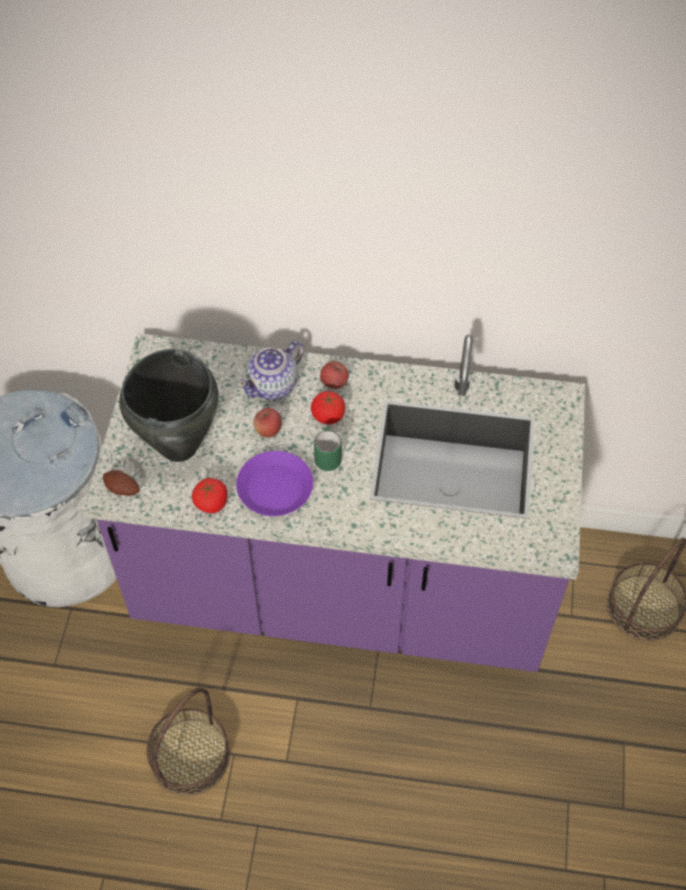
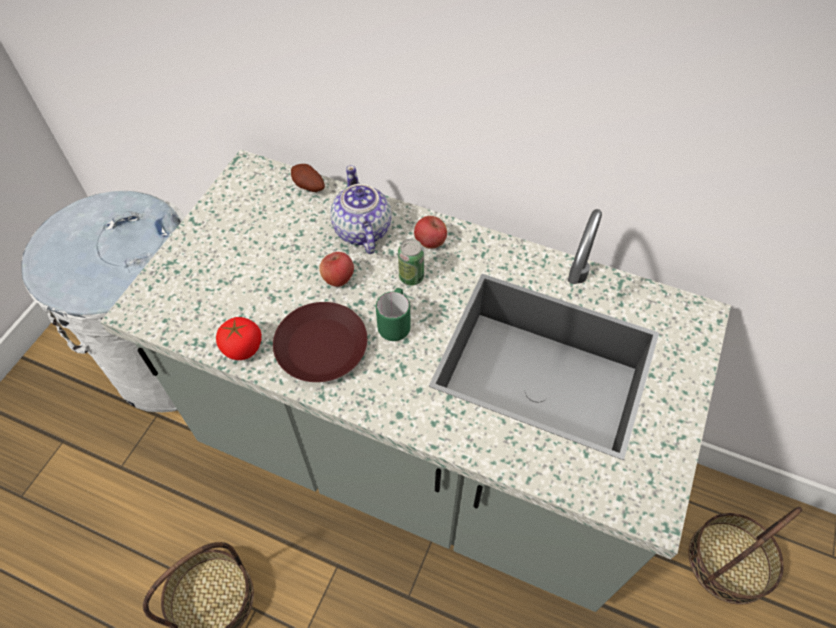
camera: 15 degrees right, 0 degrees up
purple counter [83,333,585,672] -> grey counter [100,149,731,612]
potato [103,470,140,496] -> potato moved to [291,164,325,192]
black cooking pot [119,349,219,462] -> none
purple plate [236,451,313,516] -> brown plate [273,302,367,382]
teapot [237,341,304,400] -> teapot turned 105 degrees clockwise [331,165,391,254]
tomato [311,391,345,424] -> can [398,239,424,286]

